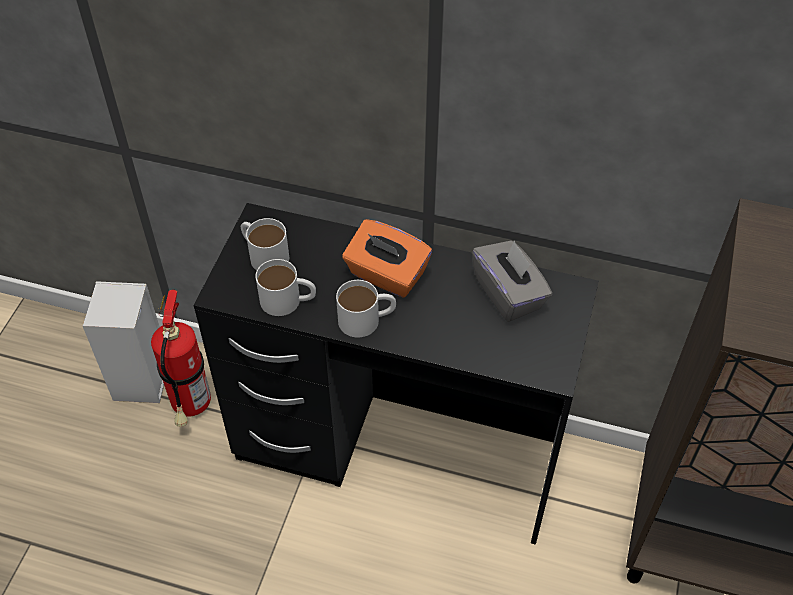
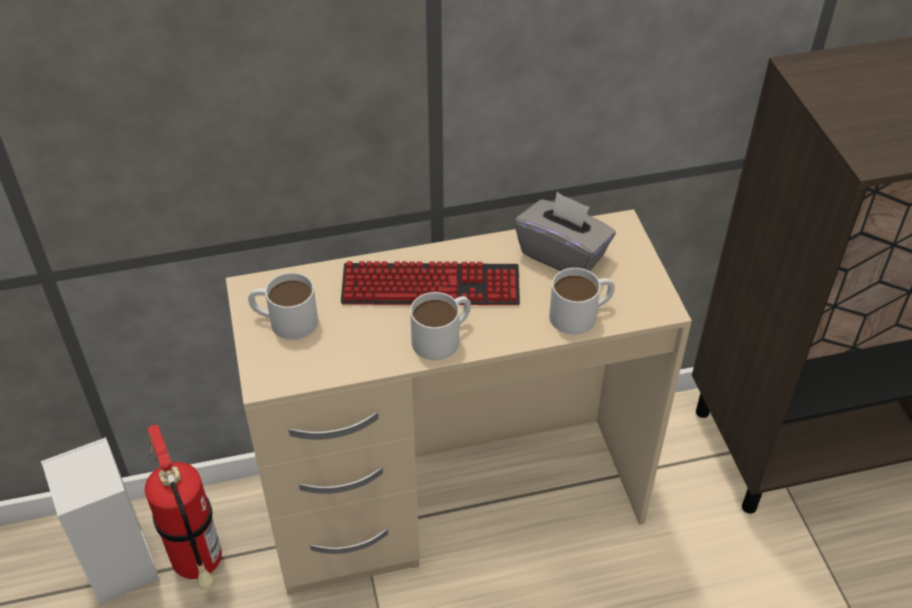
camera: 30 degrees left, 5 degrees down
black desk [194,203,599,545] -> beige desk [226,209,692,595]
white mug [255,259,316,316] -> white mug moved to [549,268,615,335]
orange tissue box [342,219,432,297] -> keyboard [341,261,520,305]

